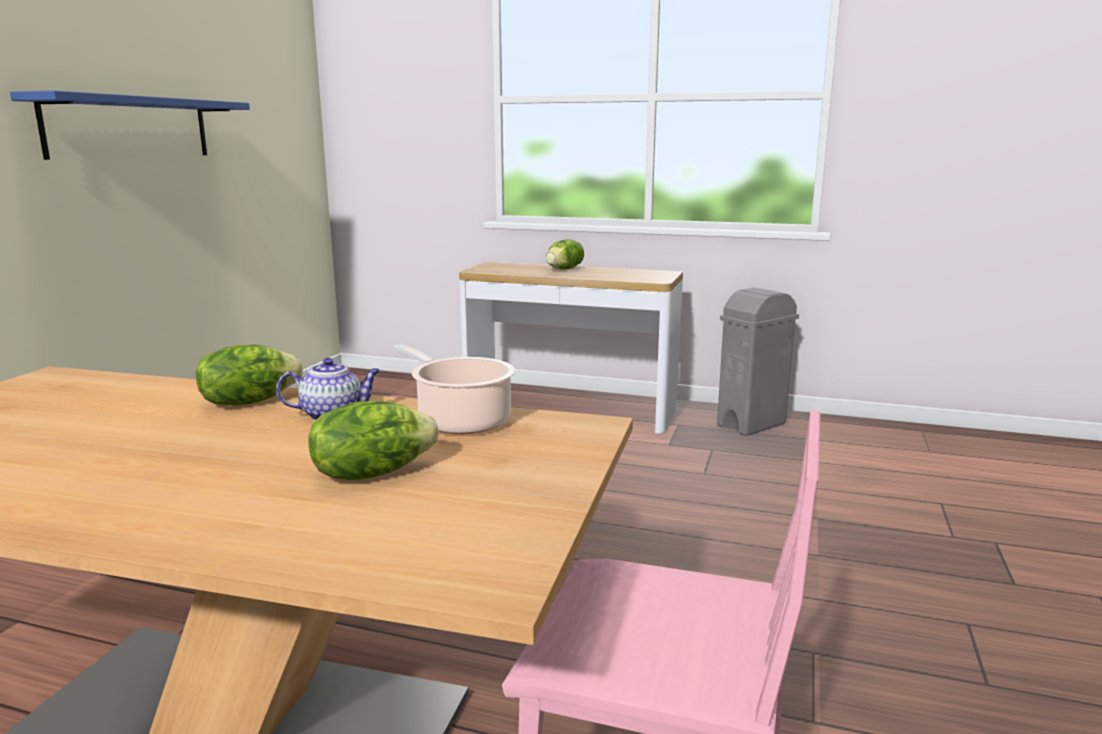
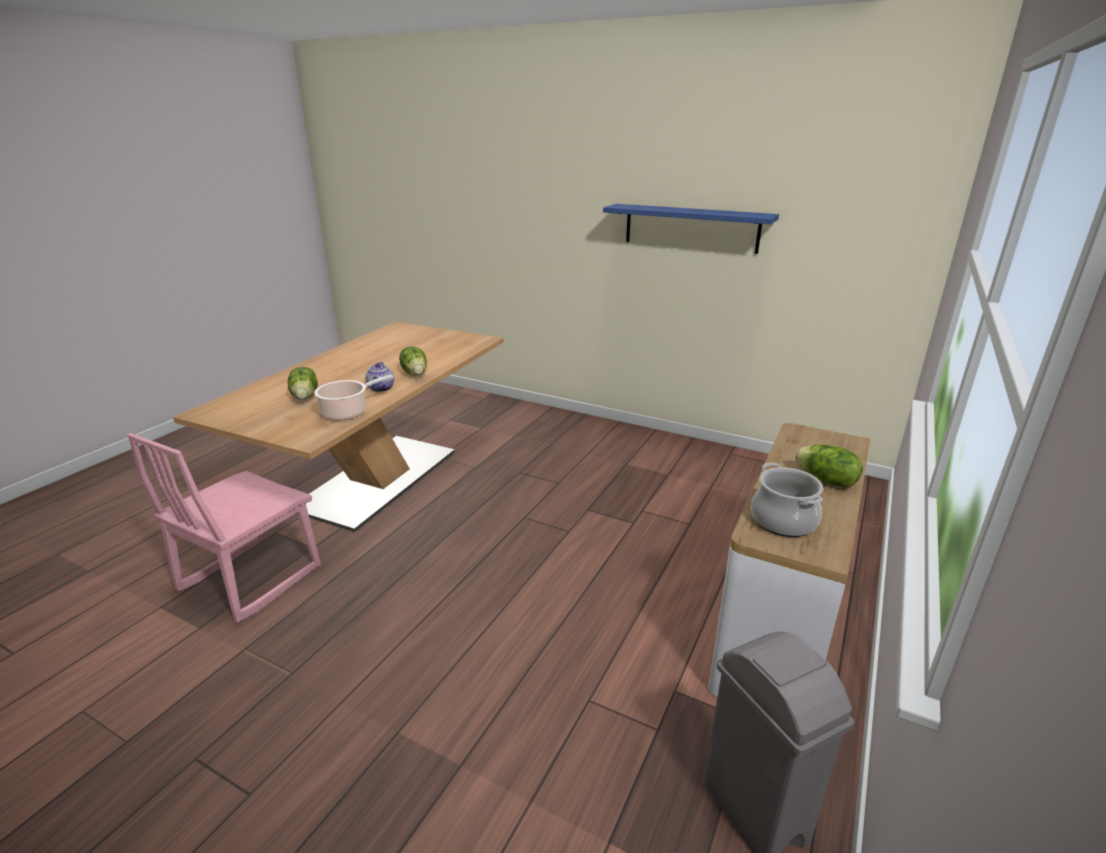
camera: 100 degrees right, 10 degrees up
none -> cooking pot [751,463,823,537]

